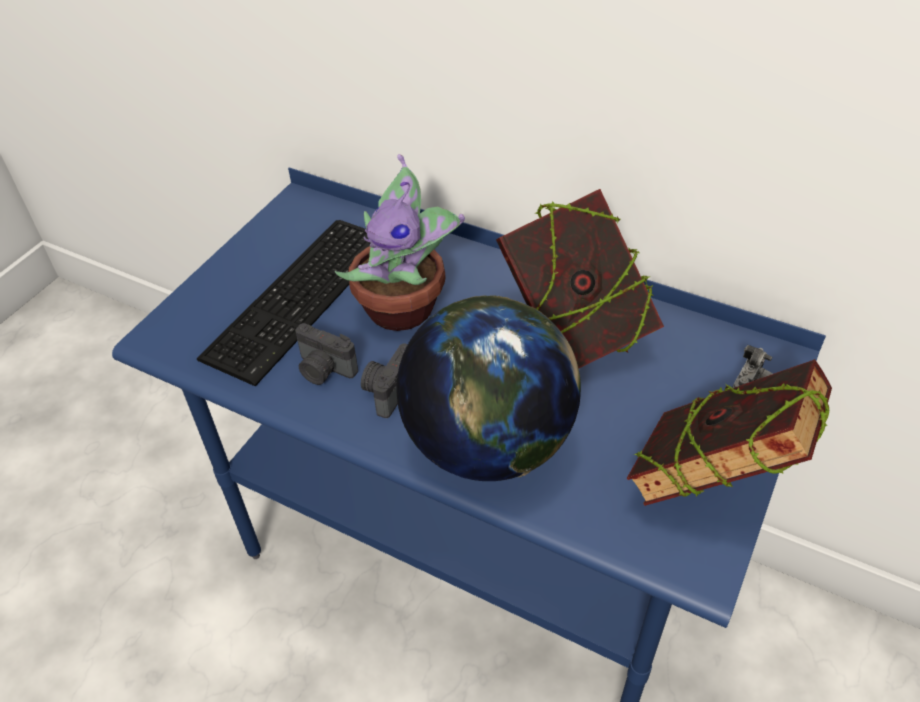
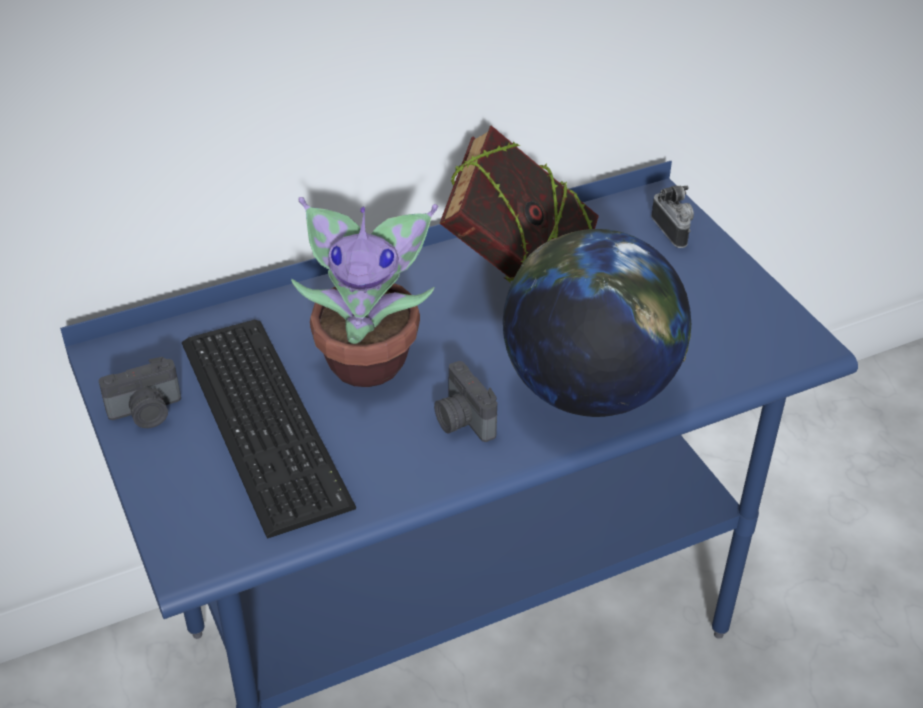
camera: 55 degrees left, 5 degrees down
camera [295,323,358,385] -> camera moved to [98,357,181,428]
book [627,359,832,506] -> none

